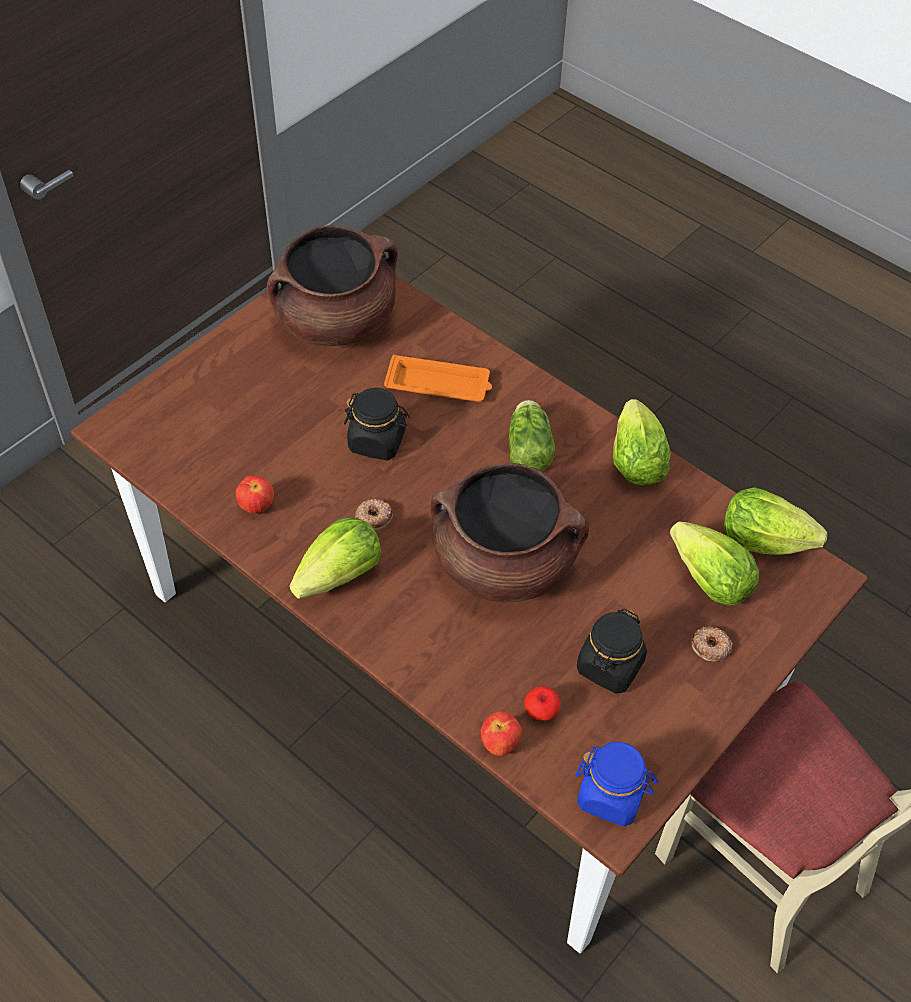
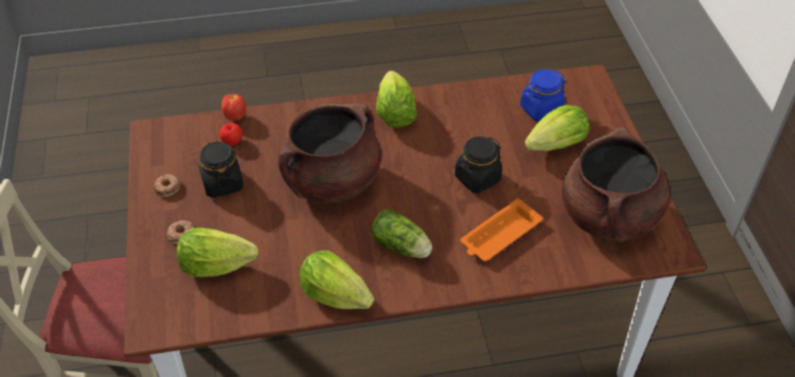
camera: 130 degrees right, 5 degrees down
apple [236,476,274,514] -> none
donut [355,499,393,530] -> donut moved to [154,174,180,197]
blue jar [576,742,658,826] -> blue jar moved to [520,69,565,122]
lettuce [724,487,827,555] -> lettuce moved to [525,105,589,151]

